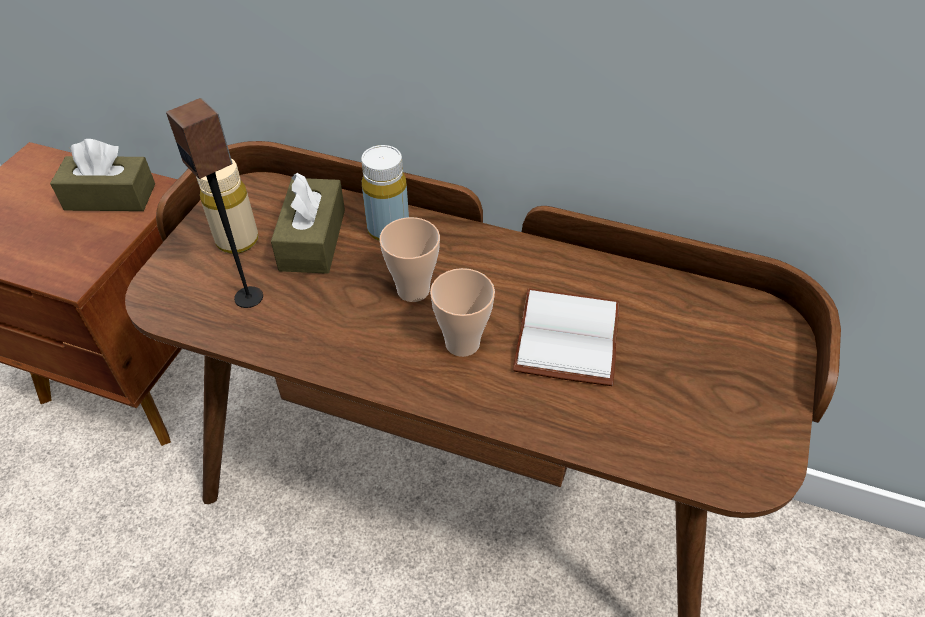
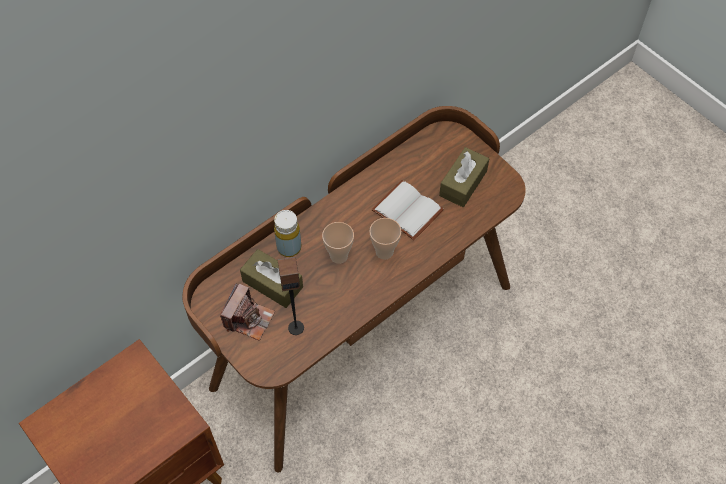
camera: 60 degrees left, 10 degrees up
brown tissue box [50,139,155,211] -> brown tissue box moved to [439,147,489,207]
beige bottle [196,158,259,254] -> camera [220,283,275,341]

